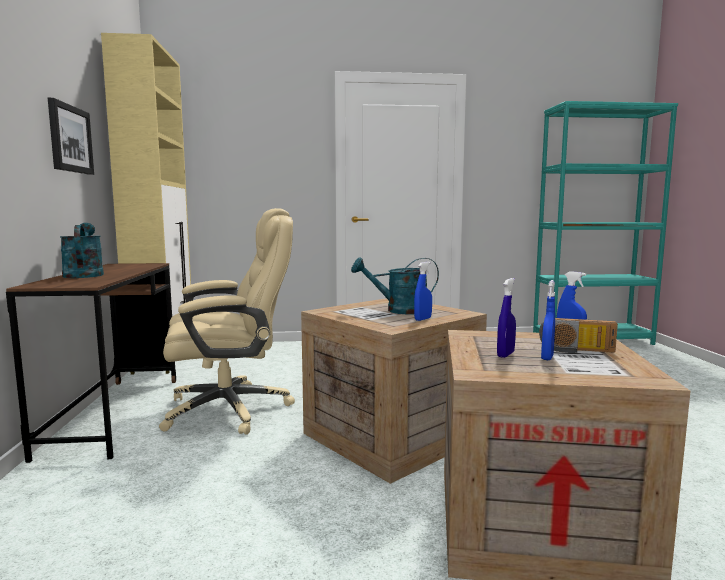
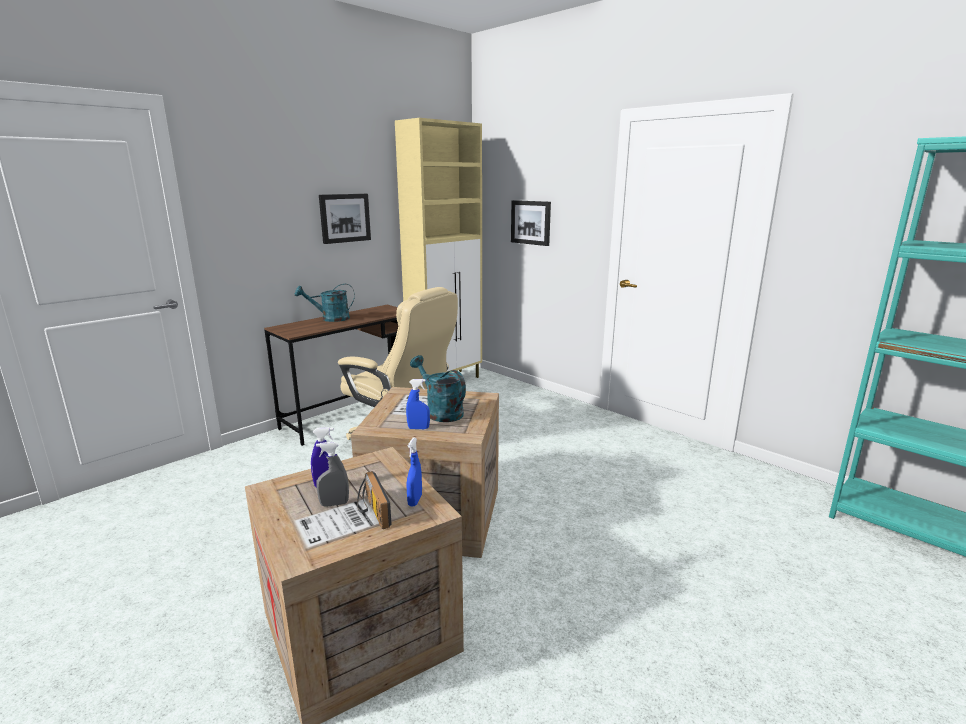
camera: 50 degrees right, 10 degrees up
turquoise watering can [60,223,104,278] -> turquoise watering can turned 135 degrees counterclockwise [295,284,355,322]
blue spray bottle [541,280,555,360] -> grey spray bottle [316,442,349,507]
none -> picture [511,200,551,246]

